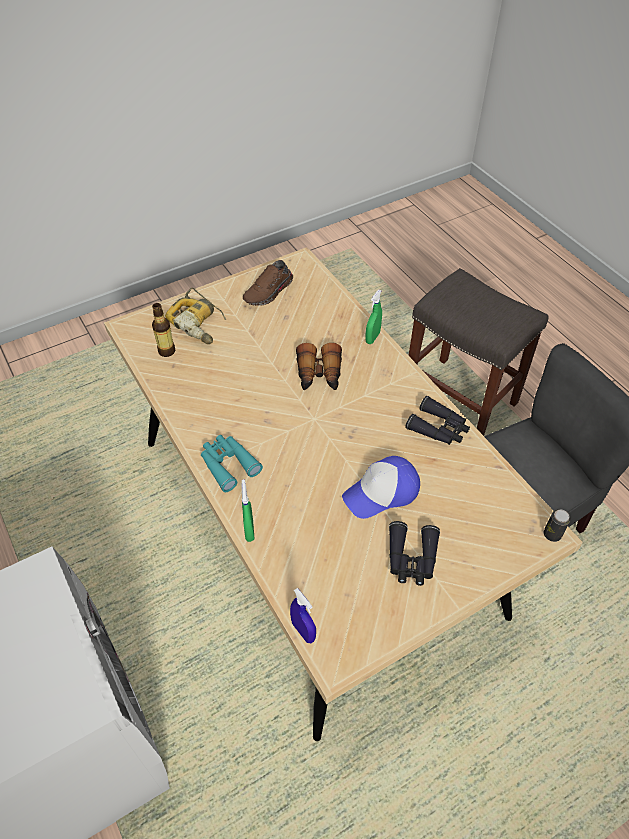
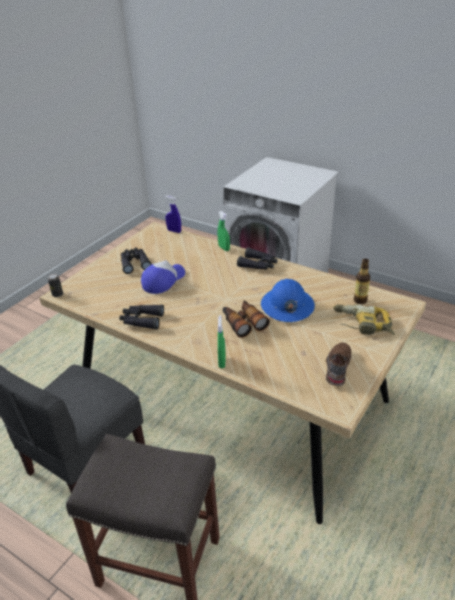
camera: 155 degrees right, 15 degrees down
turquoise binoculars [201,435,263,492] -> black binoculars [237,248,278,270]
none -> blue hard hat [261,279,315,322]

